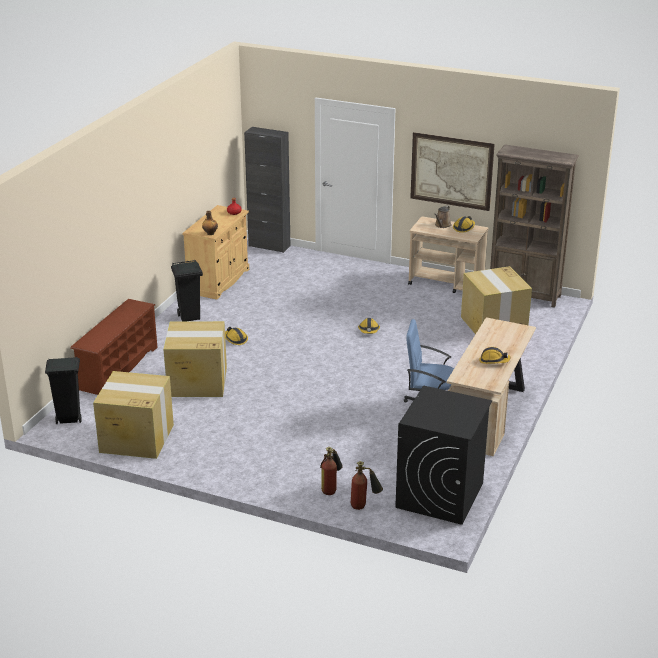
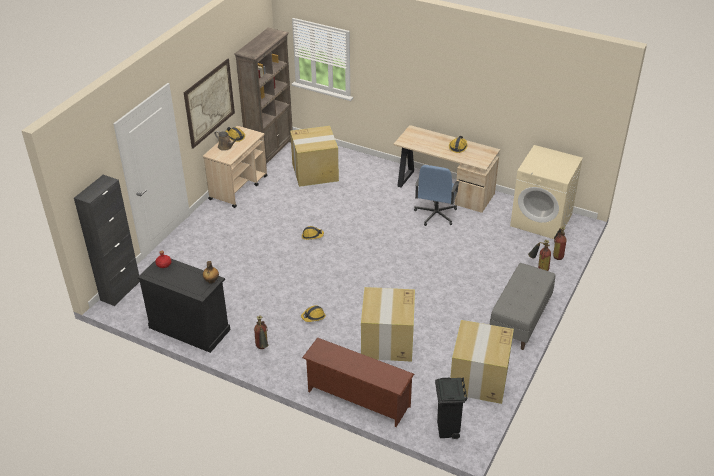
camera: 85 degrees left, 10 degrees up
black trash can [171,260,203,321] -> fire extinguisher [254,315,268,349]
beige cabinet [183,205,249,300] -> black cabinet [138,259,230,353]
black washing machine [395,386,492,525] -> beige washing machine [510,145,583,239]
none -> grey bench [489,263,555,350]

